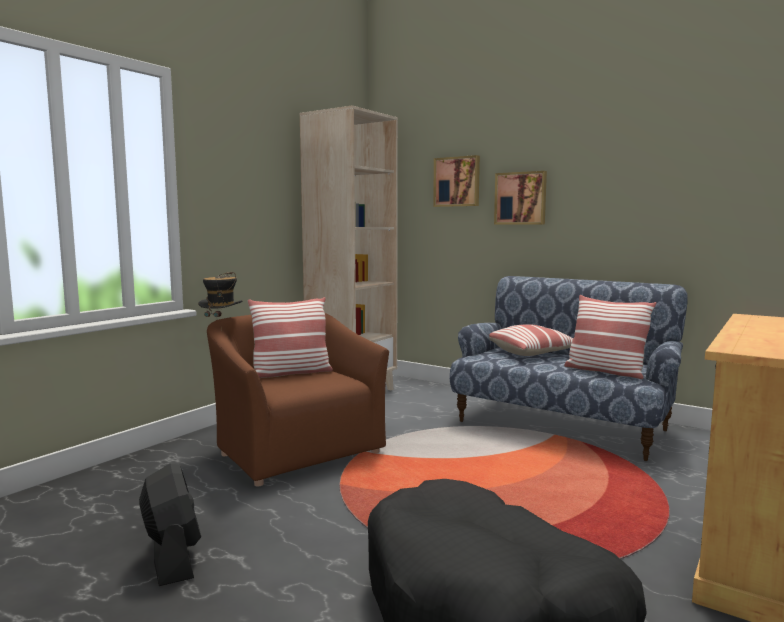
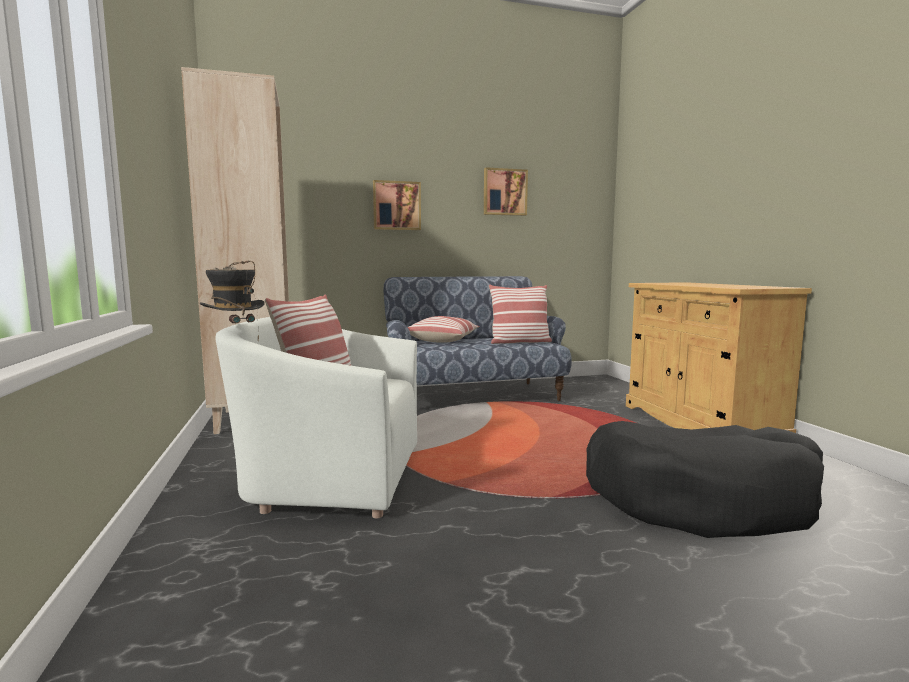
camera: 50 degrees left, 0 degrees up
black fan [139,463,201,586] -> none
brown armchair [207,313,389,487] -> white armchair [216,317,417,519]
picture [433,155,480,207] -> picture moved to [484,167,528,216]

